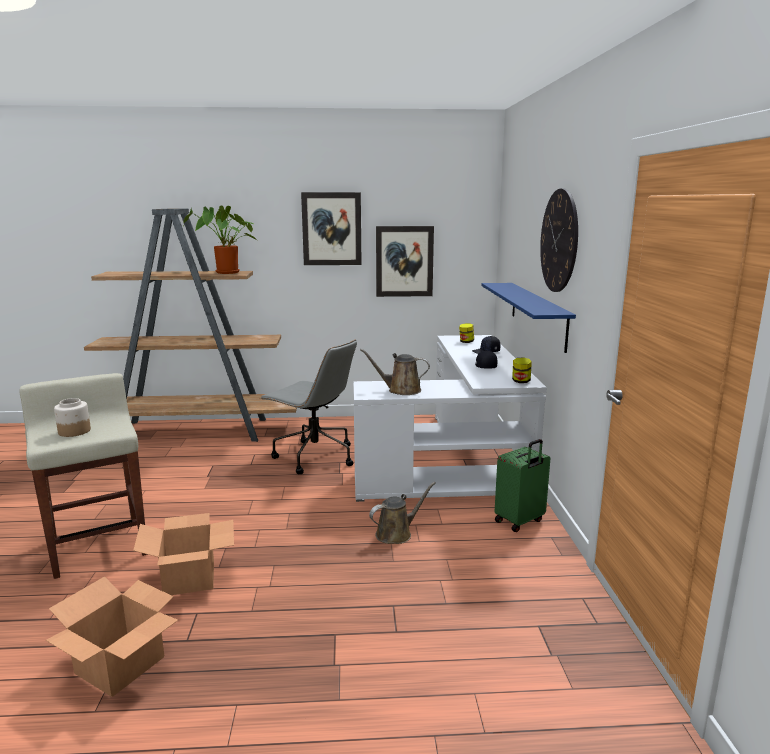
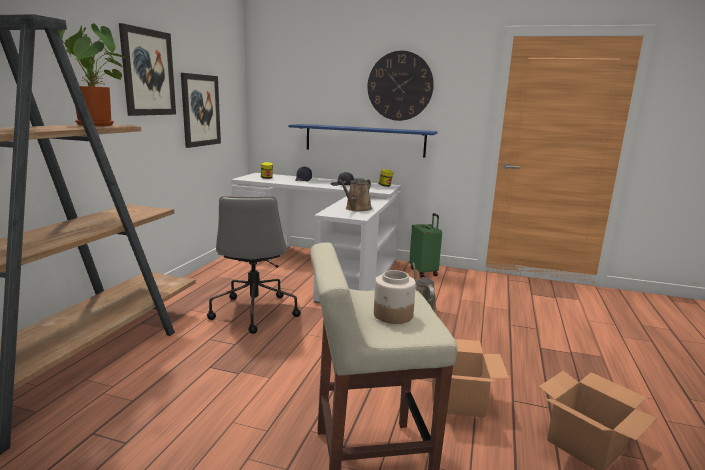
camera: 70 degrees left, 0 degrees up
grey office chair [260,339,357,474] -> grey office chair turned 120 degrees clockwise [207,196,301,334]

